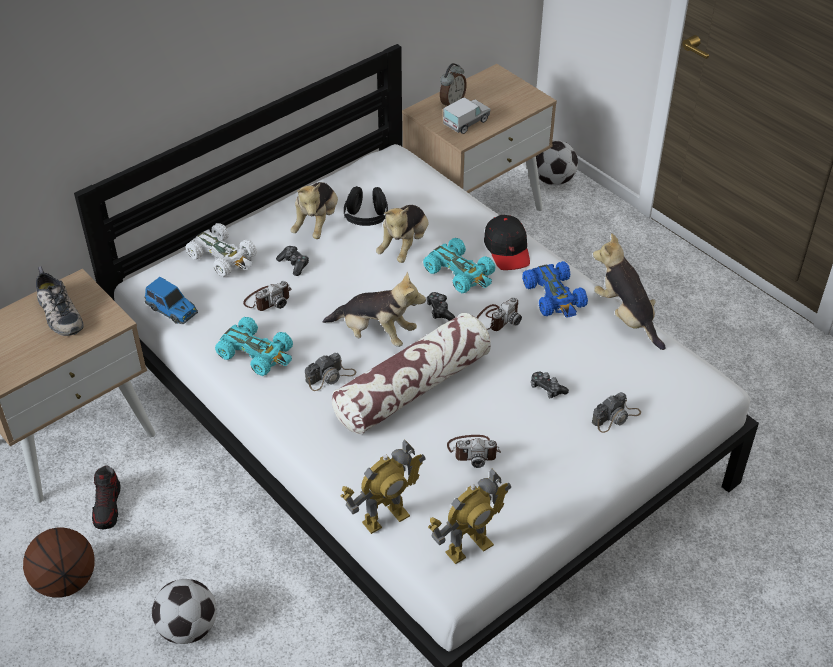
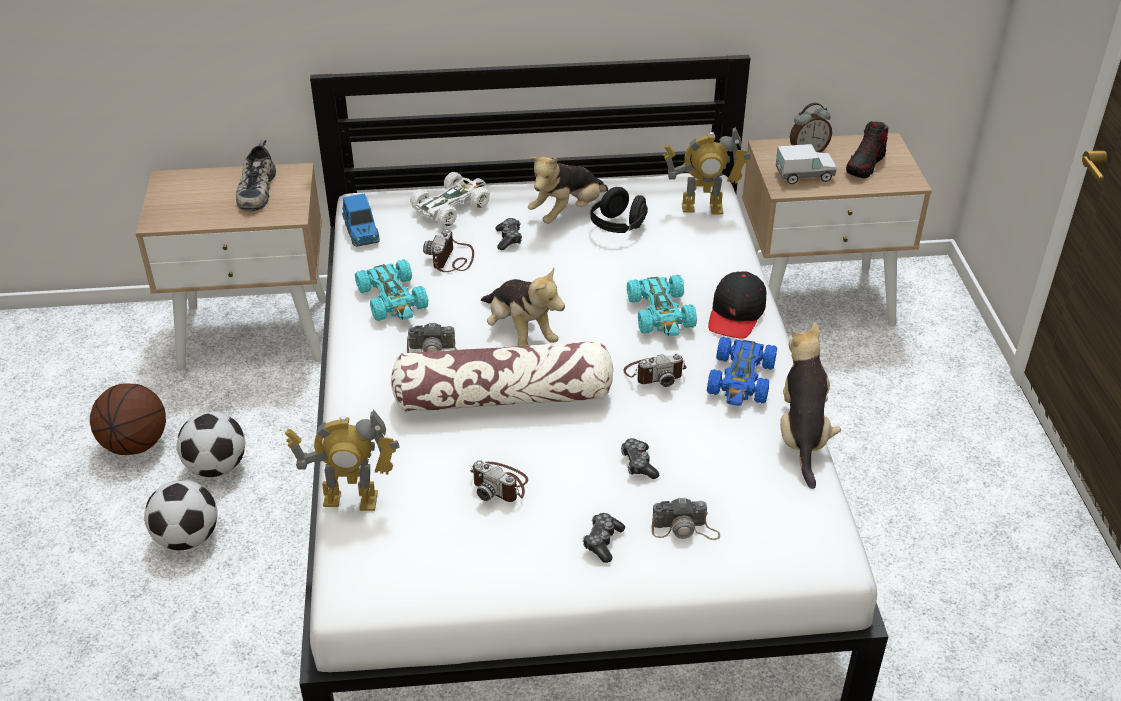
camera: 35 degrees right, 5 degrees down
shoe [92,465,121,529] -> shoe moved to [846,121,888,179]
white toy car [186,223,257,277] -> white toy car turned 120 degrees counterclockwise [410,172,490,226]
camera [243,281,291,311] -> camera turned 105 degrees clockwise [423,229,474,272]
plush toy [376,205,428,263] -> none
game controller [426,292,455,321] -> game controller moved to [583,513,625,563]
toy robot [428,469,511,564] -> toy robot moved to [663,127,751,214]
football [536,140,578,186] -> football moved to [177,411,245,477]

